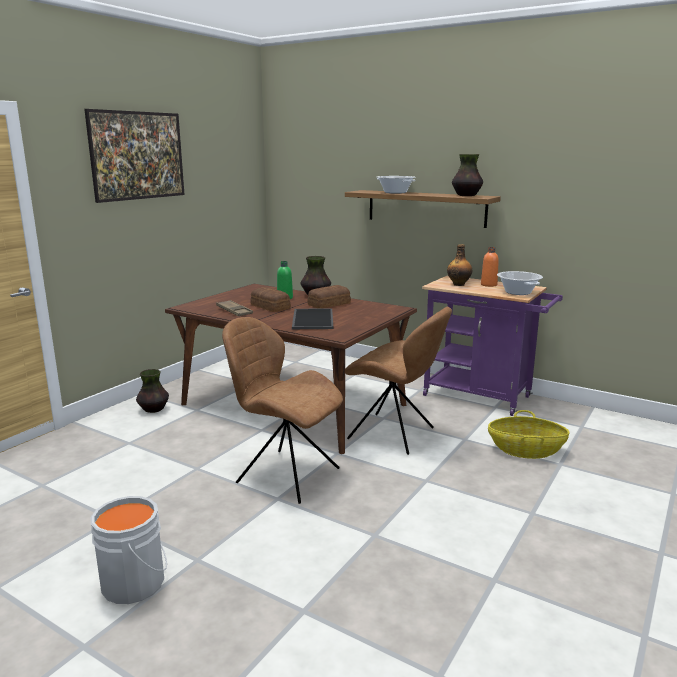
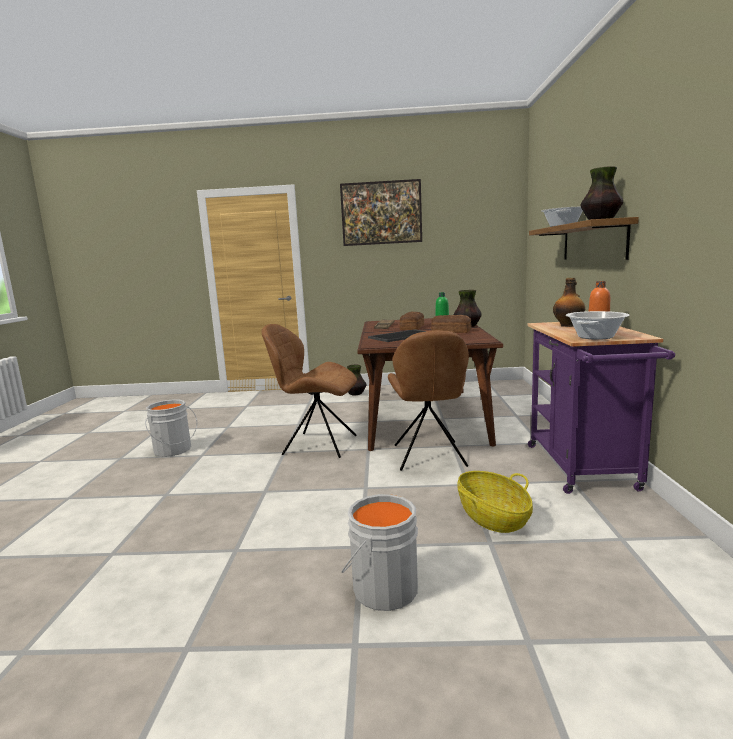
camera: 60 degrees right, 5 degrees down
brown chair [222,317,343,504] -> brown chair turned 75 degrees counterclockwise [261,324,357,458]
none -> grey bucket [341,494,418,611]

